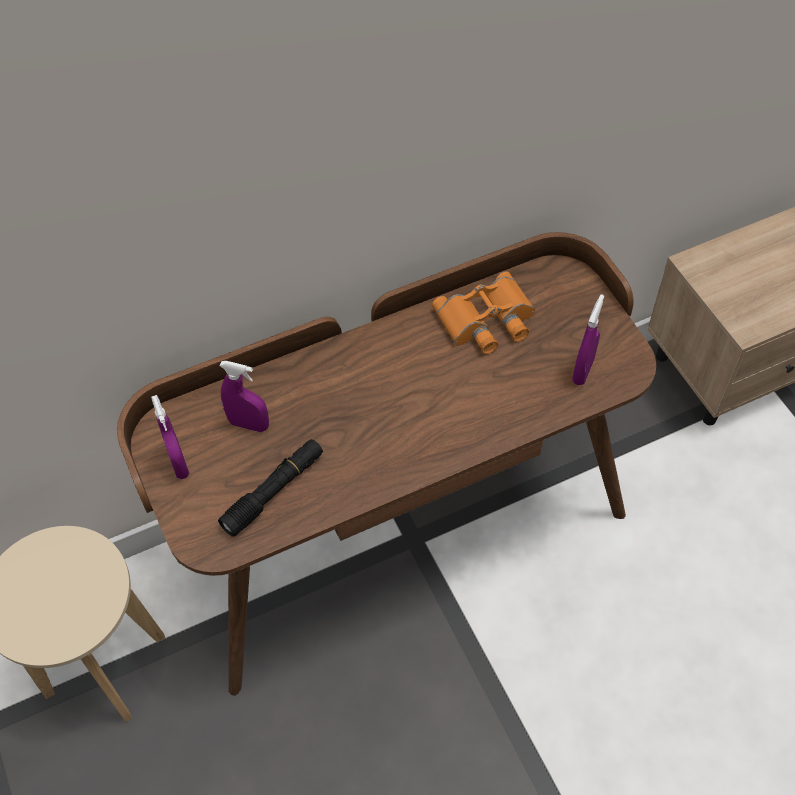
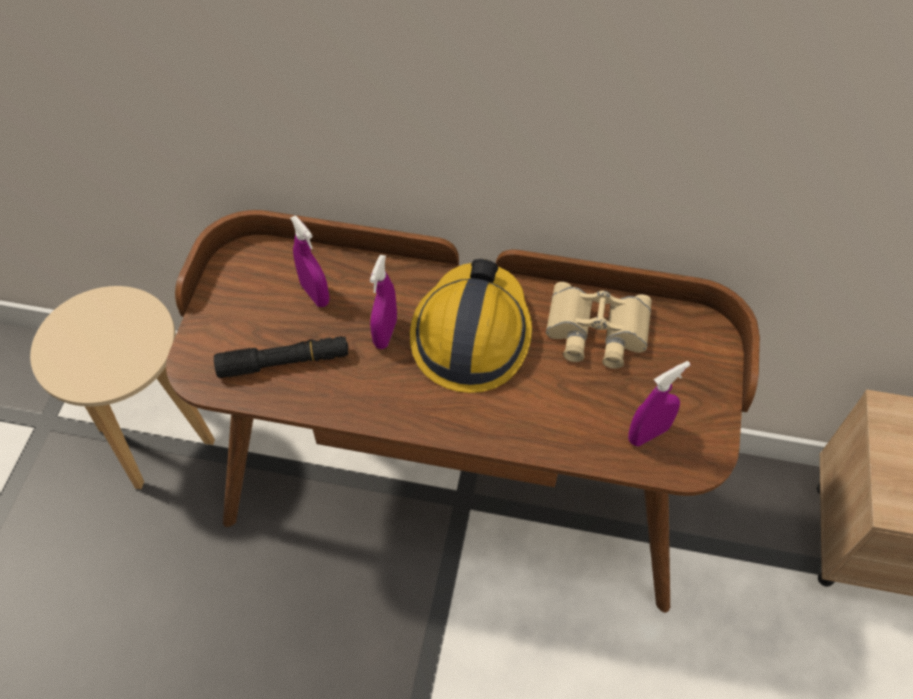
camera: 35 degrees right, 0 degrees up
purple spray bottle [151,395,189,479] -> purple spray bottle moved to [370,255,397,349]
orange binoculars [432,271,535,354] -> beige binoculars [546,282,652,369]
none -> hard hat [410,259,532,393]

